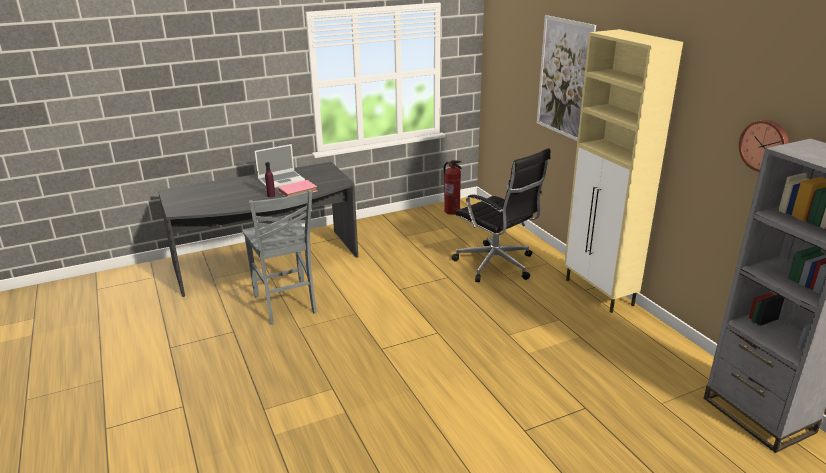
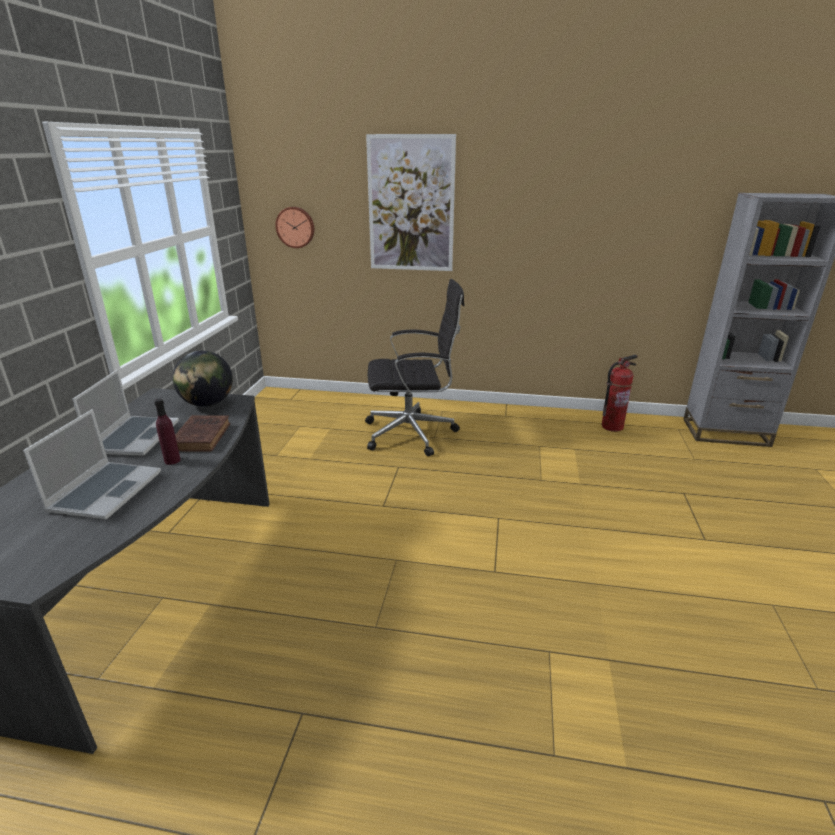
camera: 55 degrees left, 0 degrees up
grey chair [242,190,317,325] -> none
pink book [278,180,317,197] -> brown book [175,415,231,452]
fire extinguisher [443,160,462,215] -> fire extinguisher moved to [602,355,638,432]
beige cabinet [564,29,683,313] -> none
wall clock [739,120,789,172] -> wall clock moved to [275,207,314,248]
none -> laptop [23,409,161,519]
none -> globe [173,351,233,407]

